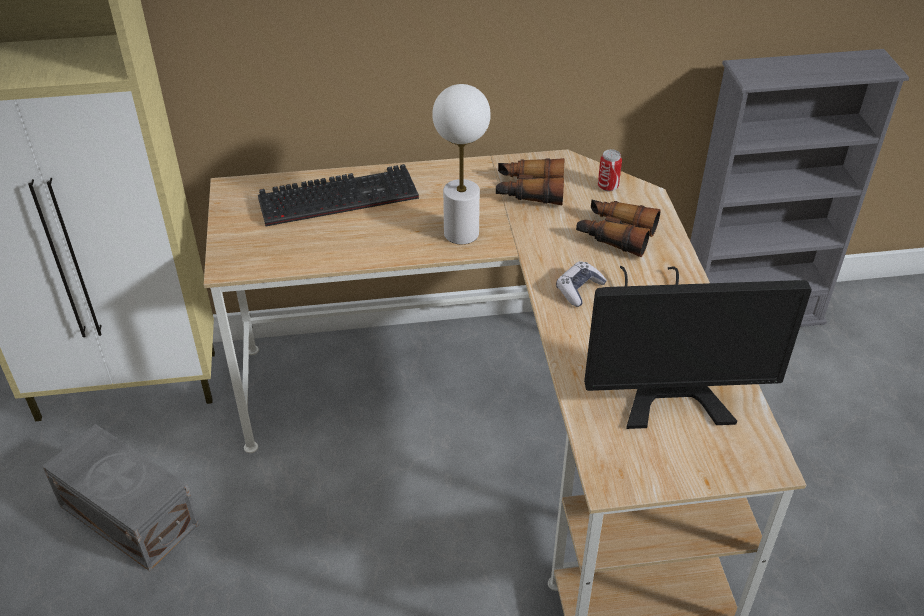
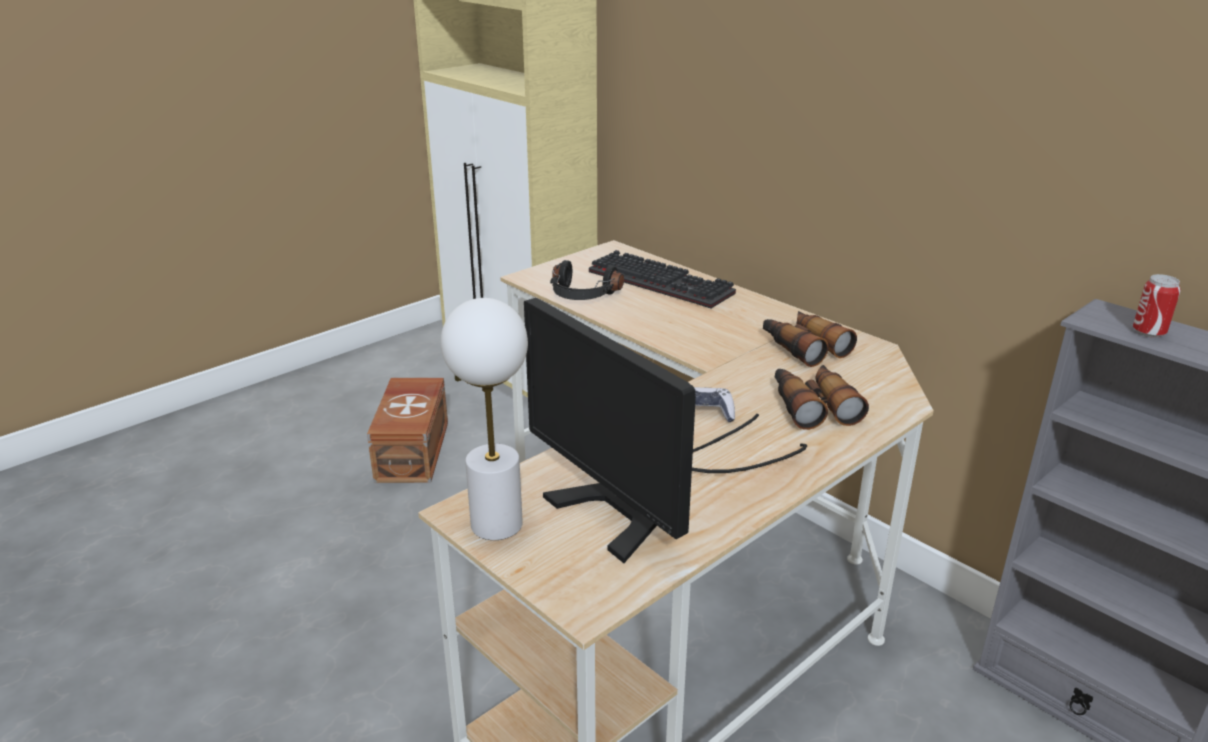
camera: 55 degrees right, 15 degrees down
grey storage box [42,424,199,571] -> brown storage box [367,378,448,483]
white table lamp [432,84,491,244] -> white table lamp moved to [441,298,528,540]
can [598,149,622,192] -> can moved to [1133,274,1181,338]
none -> black headphones [550,260,624,300]

